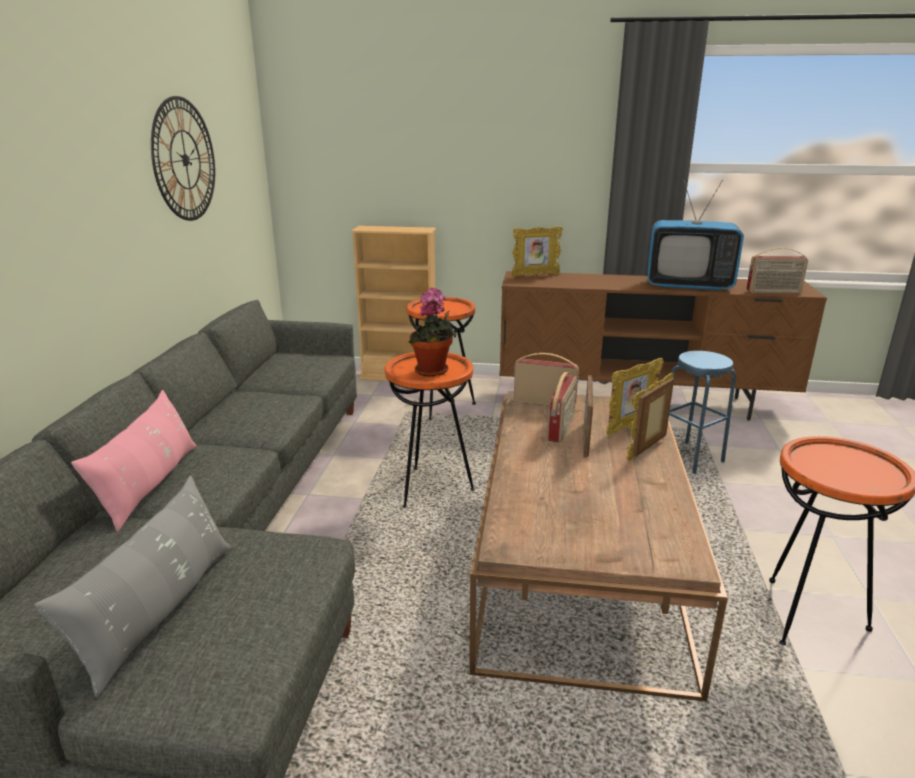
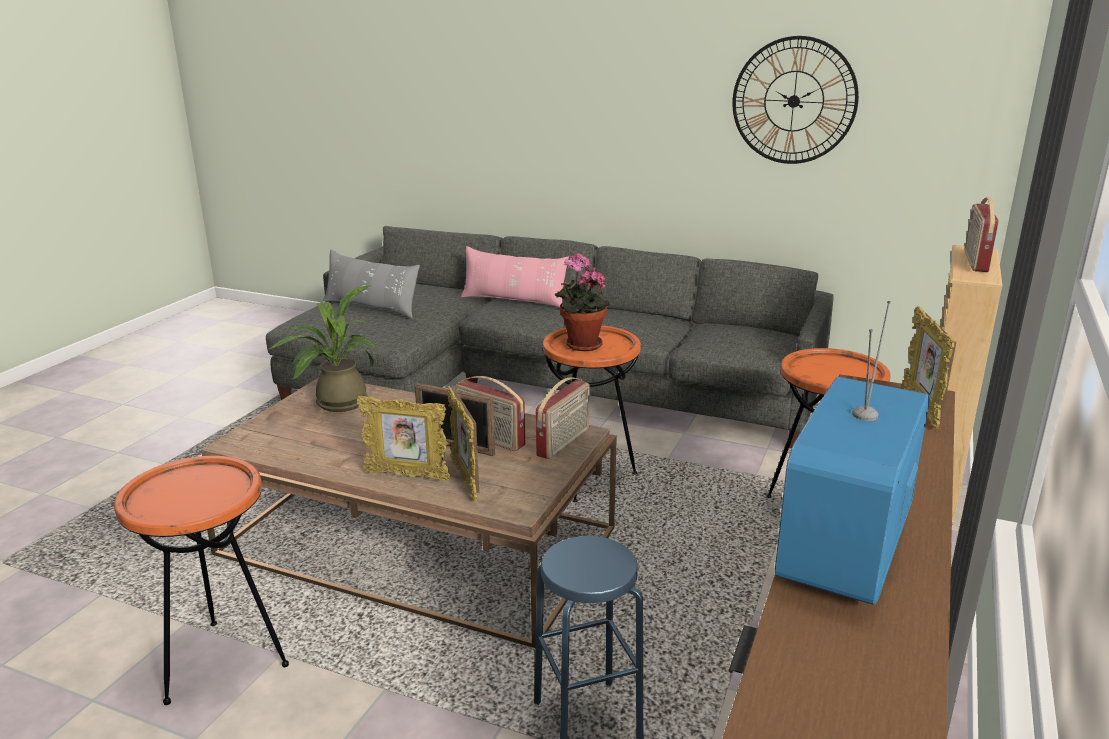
camera: 105 degrees right, 0 degrees up
picture frame [627,373,674,461] -> picture frame turned 135 degrees clockwise [357,396,450,481]
radio [746,248,808,294] -> radio moved to [965,198,999,272]
none -> potted plant [267,286,376,412]

